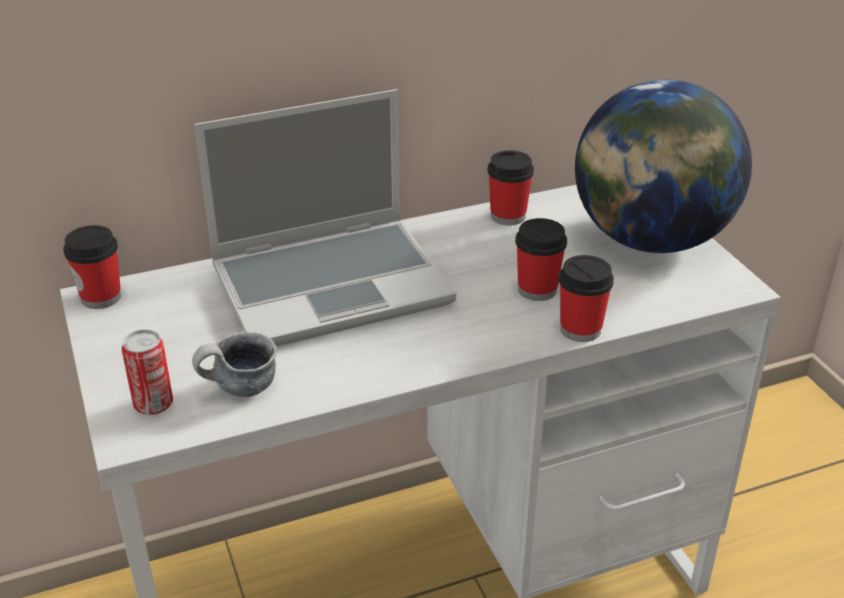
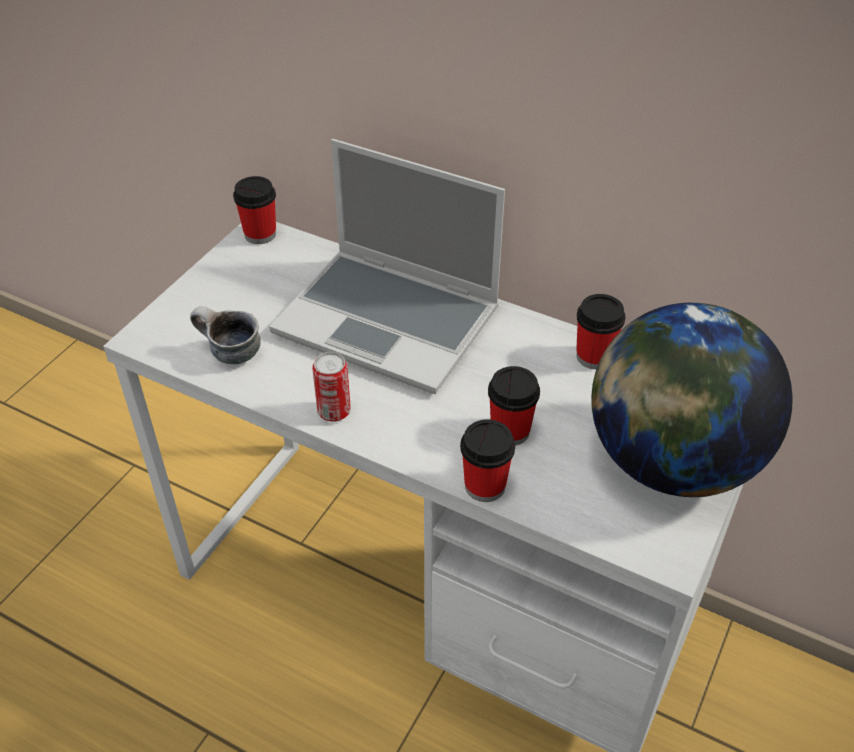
camera: 50 degrees right, 10 degrees up
can [122,329,173,415] -> can moved to [312,352,351,422]

